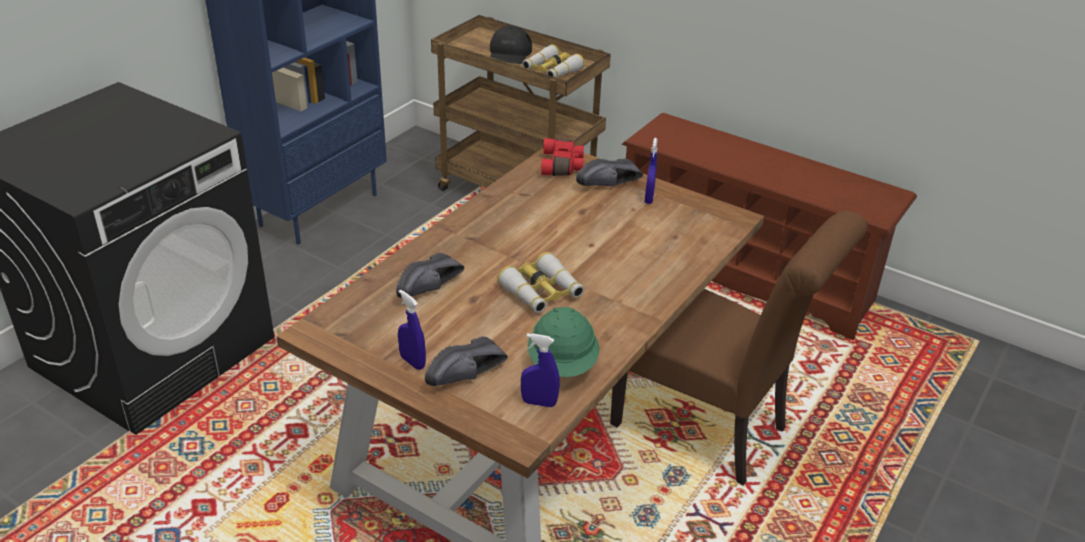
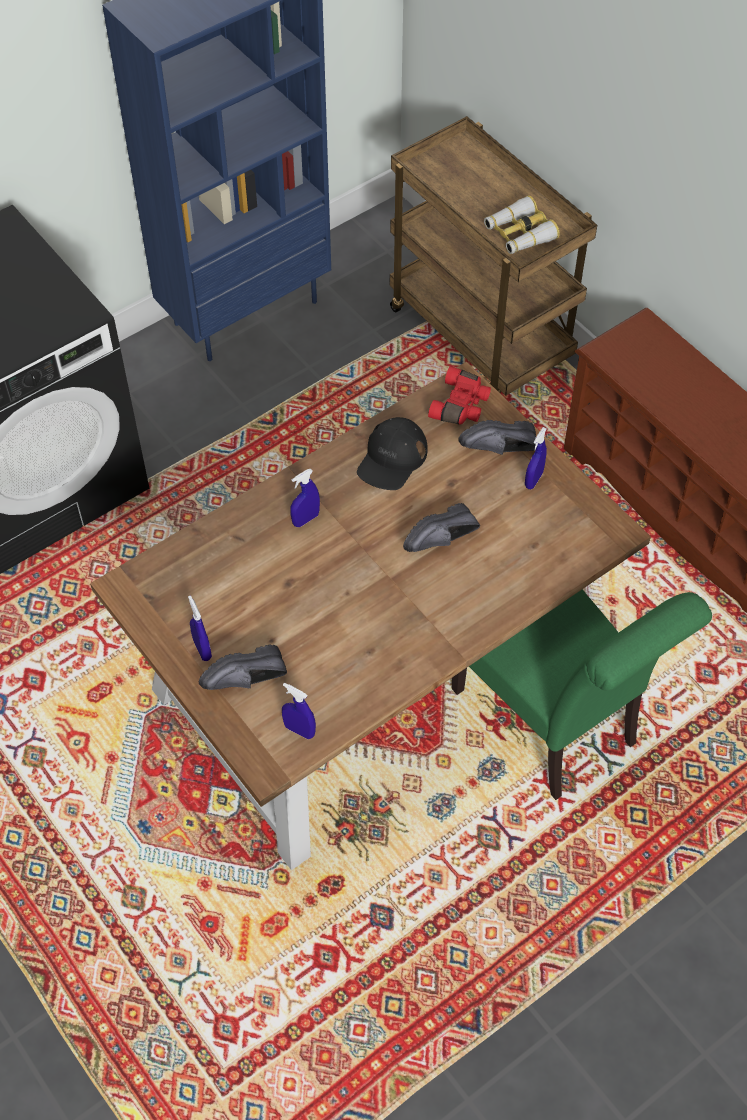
camera: 20 degrees right, 20 degrees up
black shoe [396,253,464,298] -> black shoe moved to [403,503,480,552]
black cap [490,25,532,64] -> black cap moved to [357,417,428,490]
binoculars [497,252,584,313] -> none
green hard hat [528,307,599,377] -> none
brown chair [610,211,867,486] -> green chair [452,590,712,800]
none -> blue spray bottle [290,469,320,527]

